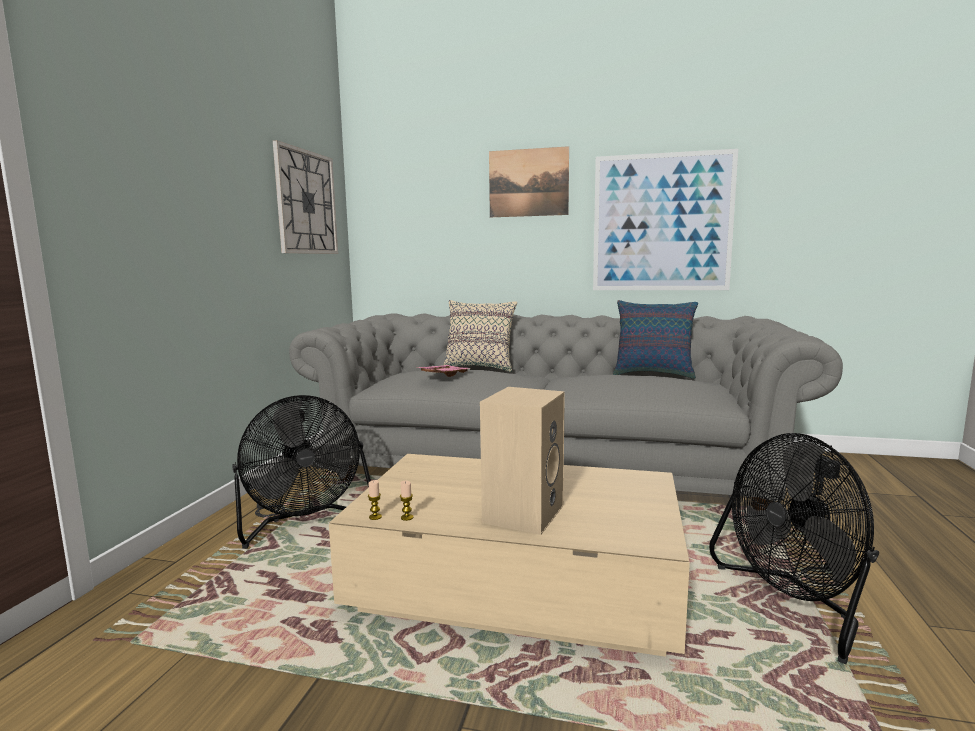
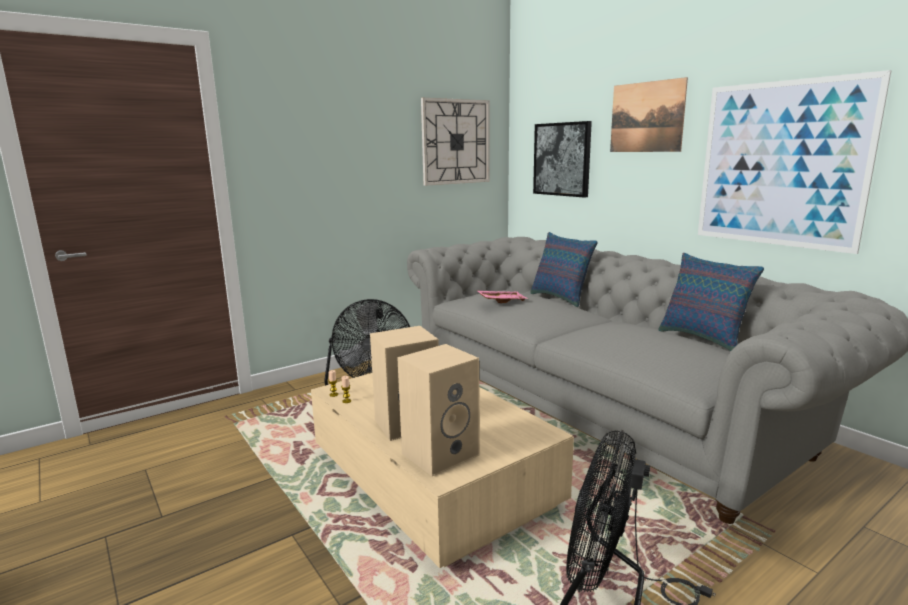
camera: 40 degrees right, 5 degrees up
beige pillow [443,300,517,372] -> blue pillow [530,232,597,307]
none -> beige speaker [397,344,480,476]
none -> picture [533,121,592,198]

